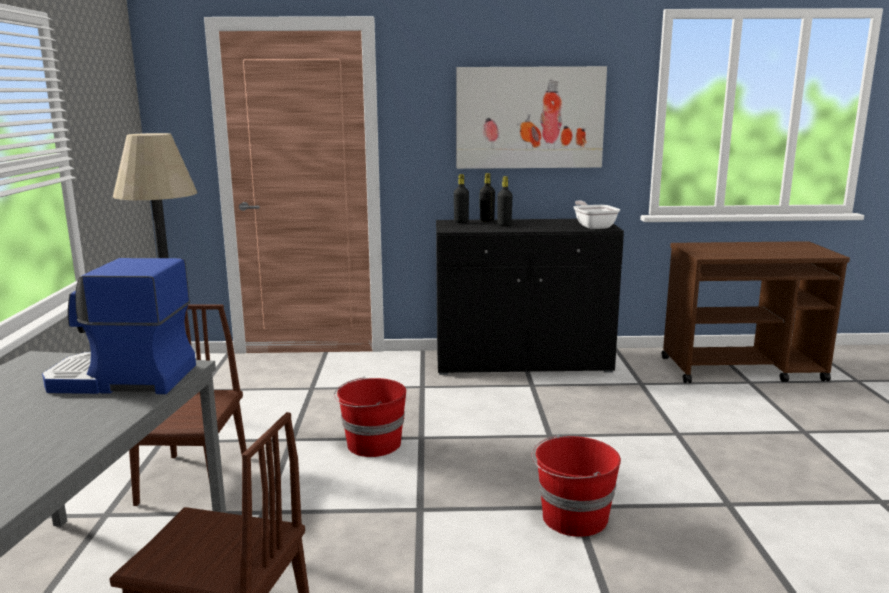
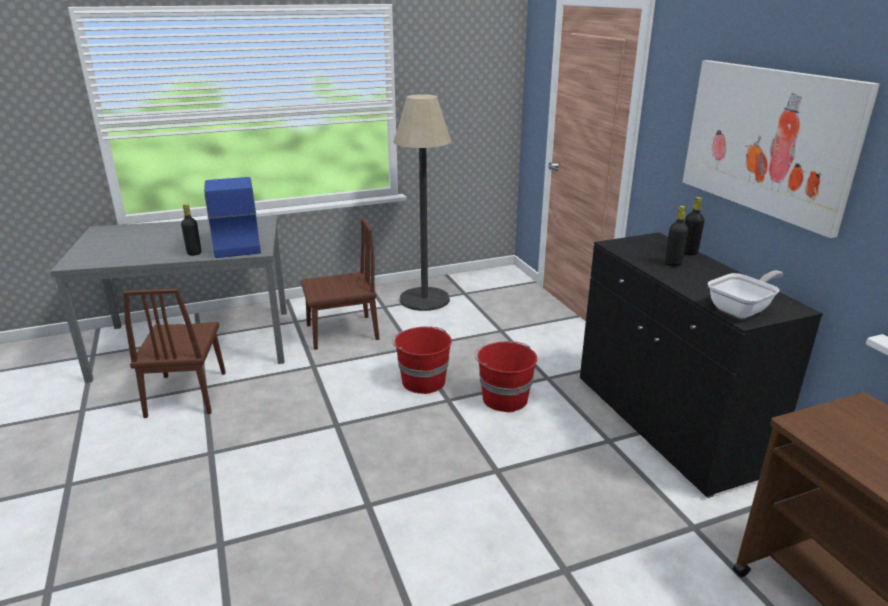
camera: 70 degrees right, 10 degrees up
black bottle [454,174,469,223] -> black bottle moved to [181,204,201,256]
red bucket [532,434,621,537] -> red bucket moved to [475,341,537,412]

